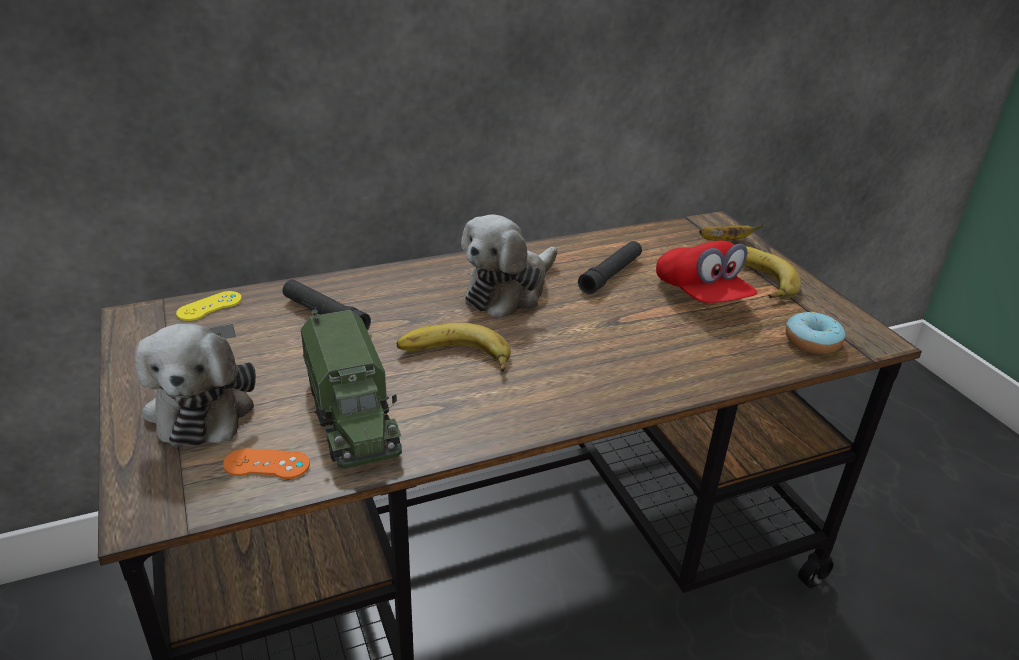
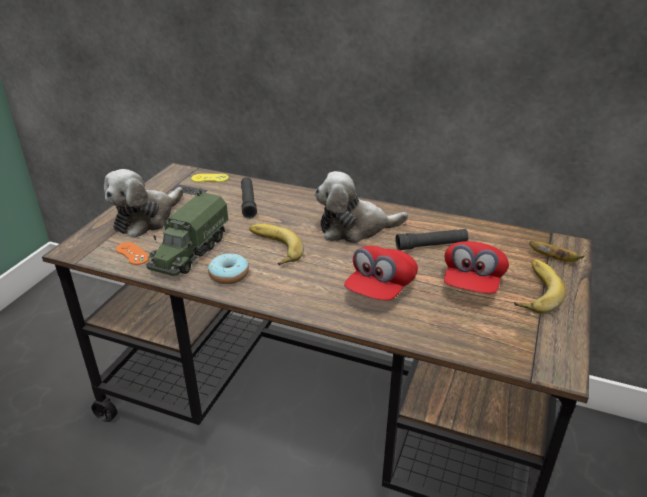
camera: 45 degrees right, 0 degrees up
donut [786,312,845,354] -> donut moved to [208,253,249,284]
none -> red cap [344,246,418,300]

